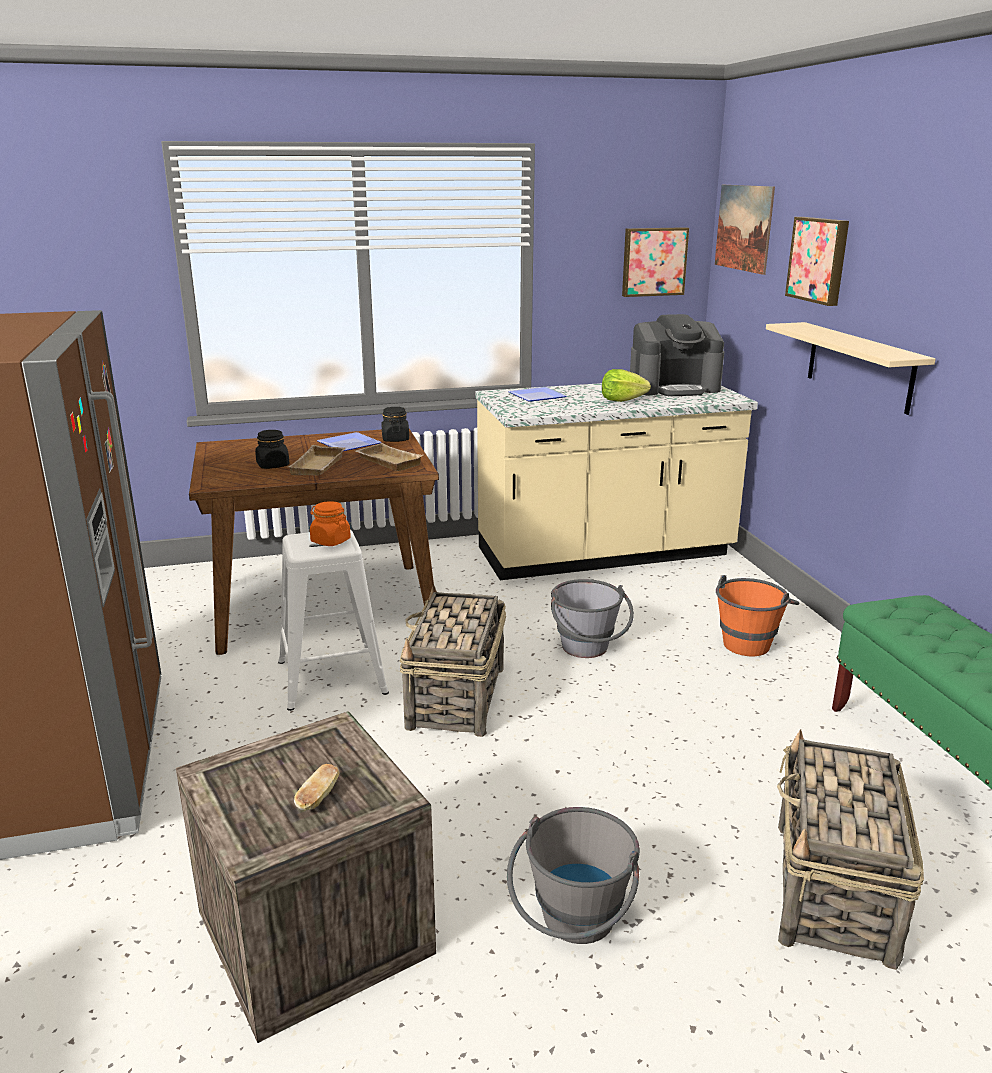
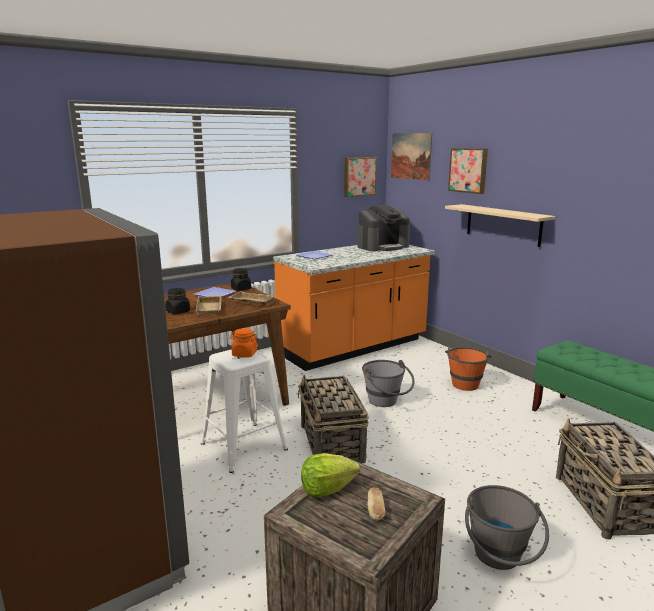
camera: 20 degrees left, 5 degrees down
beige counter [475,383,758,580] -> orange counter [273,245,434,371]
lettuce [602,369,651,402] -> lettuce moved to [301,453,360,497]

